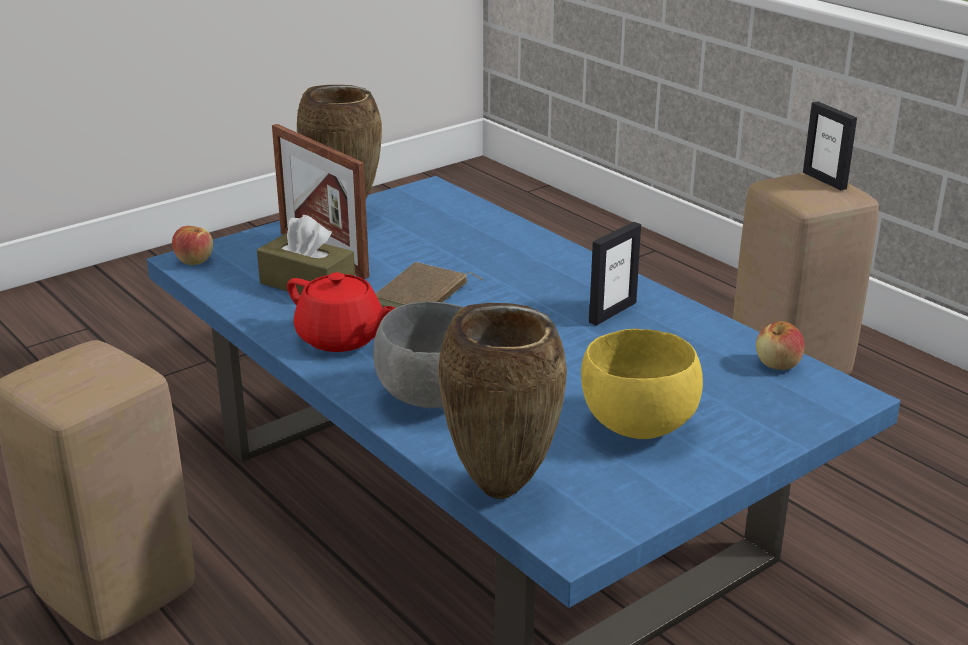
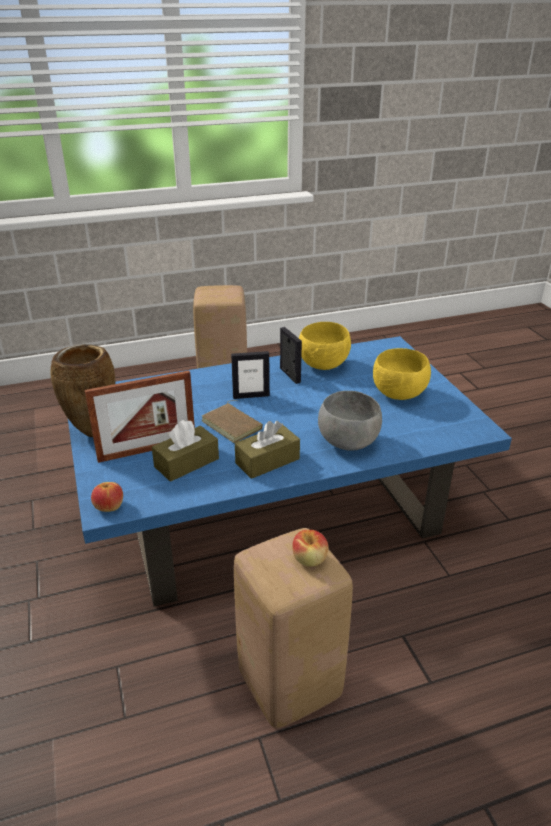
camera: 70 degrees left, 5 degrees up
red teapot [287,272,395,352] -> brown tissue box [235,421,300,479]
brown vase [438,303,567,499] -> none
apple [756,321,804,370] -> apple moved to [292,530,328,567]
picture frame [803,101,857,190] -> picture frame moved to [231,351,270,399]
none -> yellow bowl [299,322,351,370]

